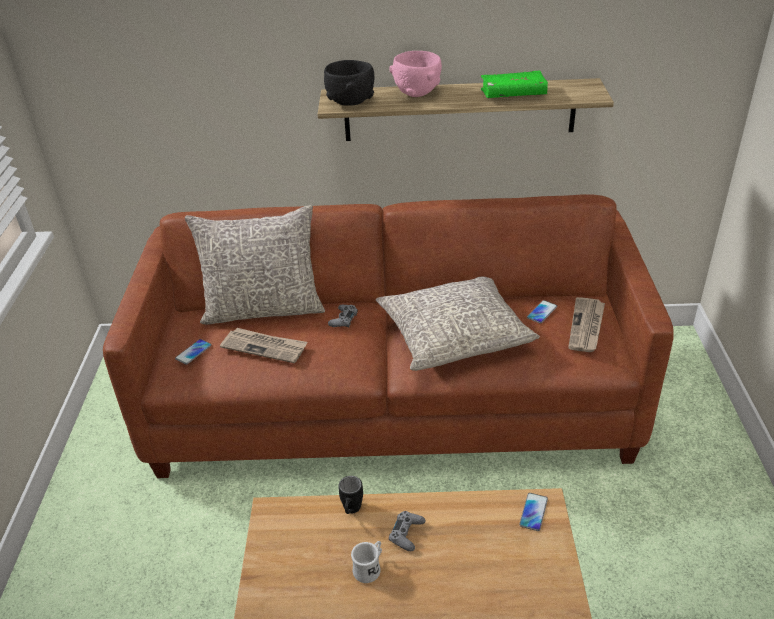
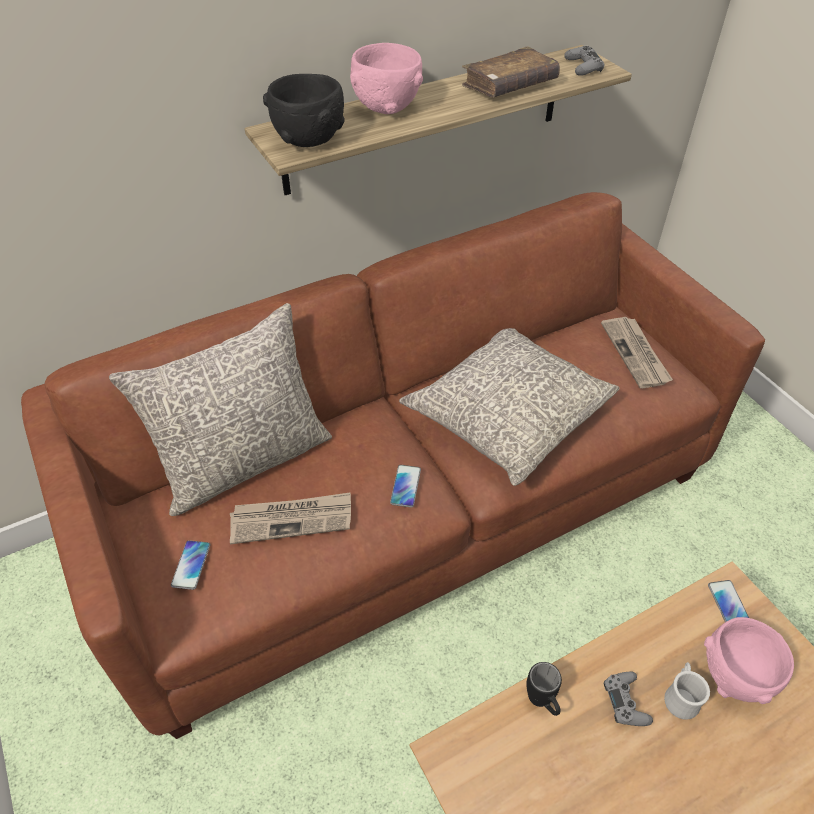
camera: 30 degrees left, 10 degrees up
grey game controller [328,304,358,328] -> grey game controller moved to [564,46,604,76]
white mug [351,541,382,583] -> white mug moved to [664,662,710,720]
green book [481,70,548,98] -> brown book [462,46,560,97]
phone [527,300,557,323] -> phone moved to [390,465,421,508]
none -> pink bowl [704,617,794,704]

